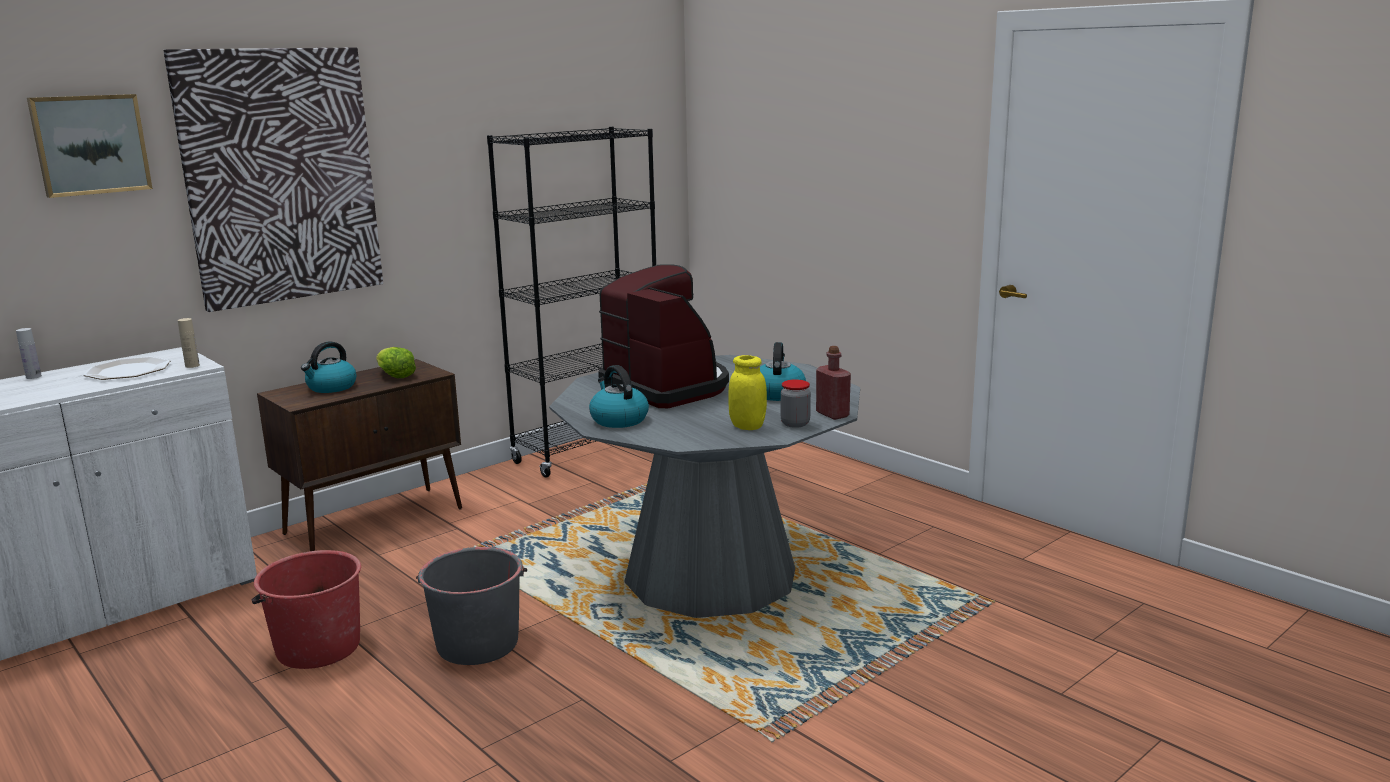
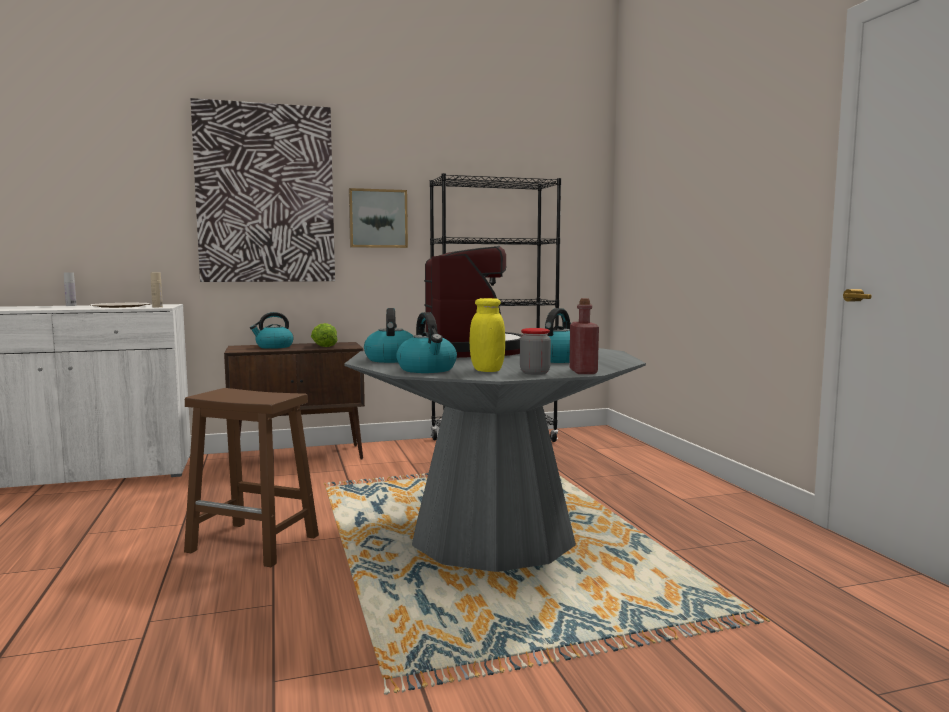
camera: 25 degrees right, 10 degrees down
picture [27,94,153,198] -> picture moved to [349,188,408,248]
red bucket [252,550,361,669] -> none
grey bucket [416,547,527,665] -> brown stool [184,388,319,567]
none -> kettle [396,312,457,373]

